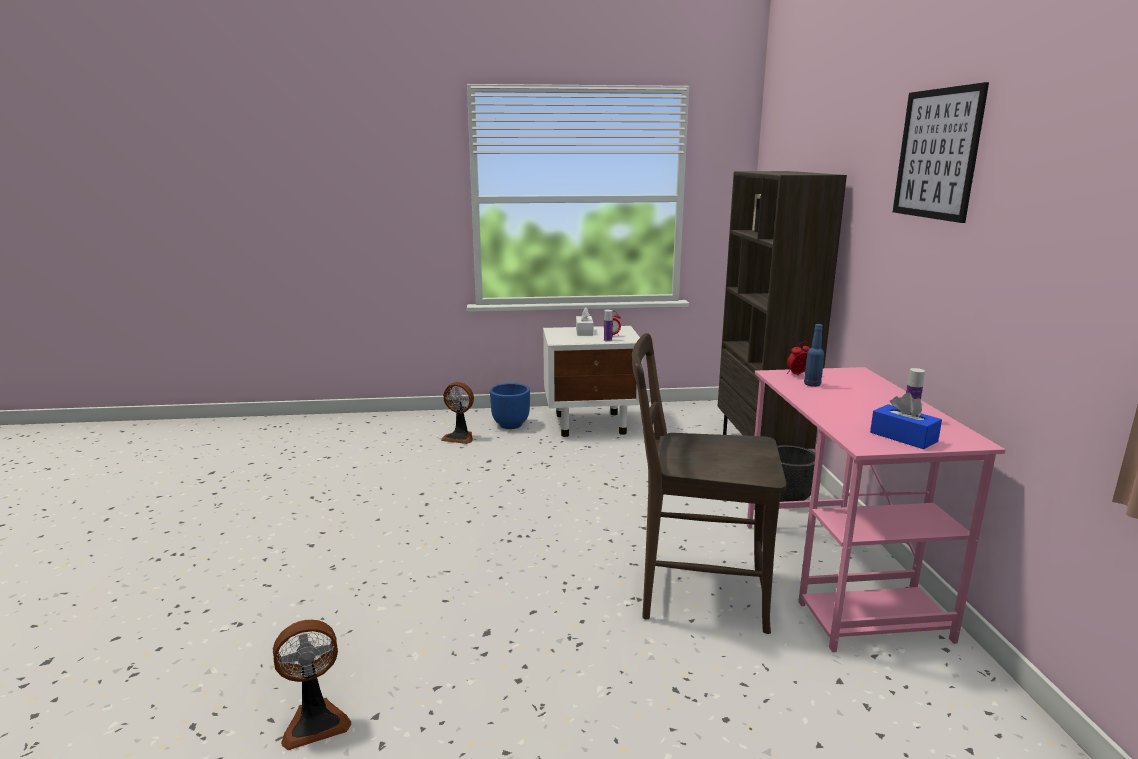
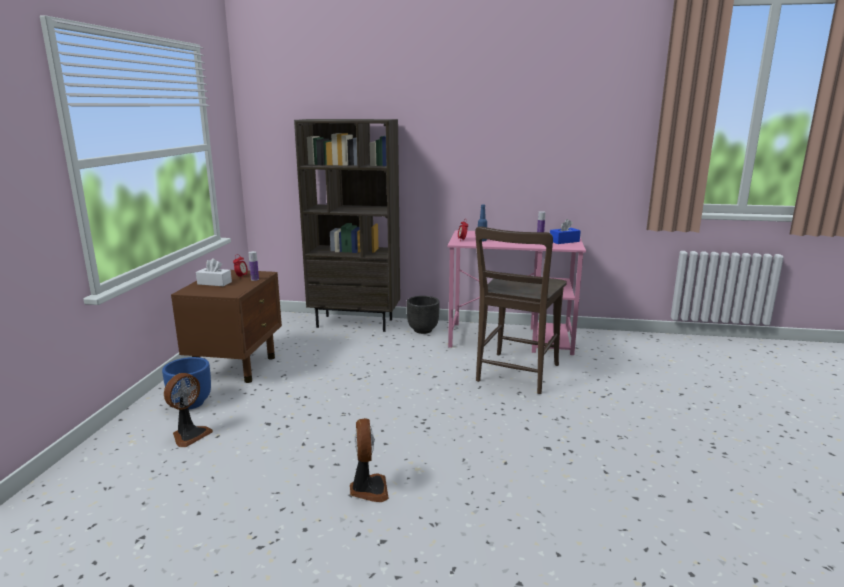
camera: 75 degrees left, 0 degrees up
fan [273,620,351,750] -> fan moved to [350,418,389,502]
white nightstand [543,326,644,437] -> brown nightstand [171,270,282,383]
picture [893,82,989,223] -> none

